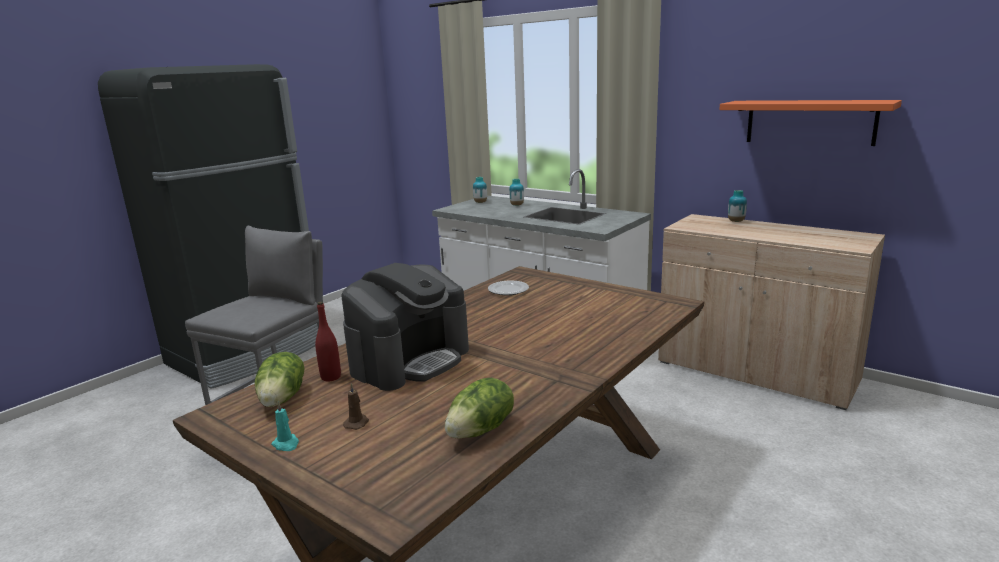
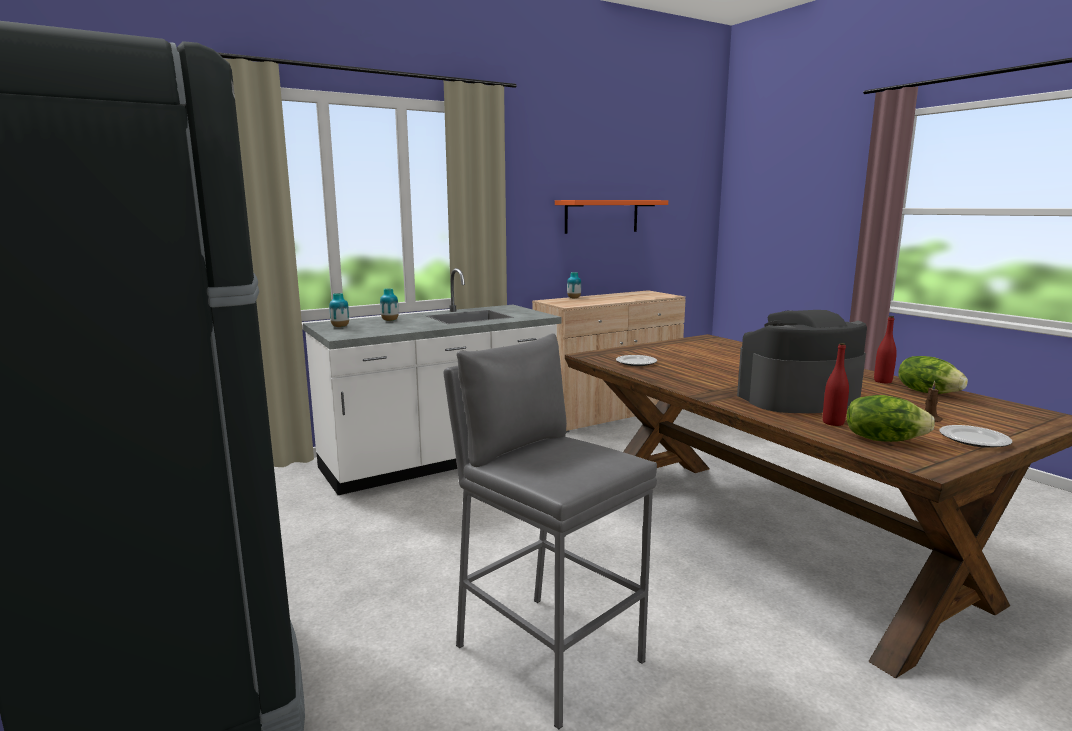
camera: 70 degrees left, 5 degrees down
turquoise candle [271,402,299,451] -> plate [939,425,1012,448]
coffee machine [341,263,469,391] -> coffee machine turned 75 degrees counterclockwise [737,310,867,413]
none -> red bottle [874,316,897,383]

